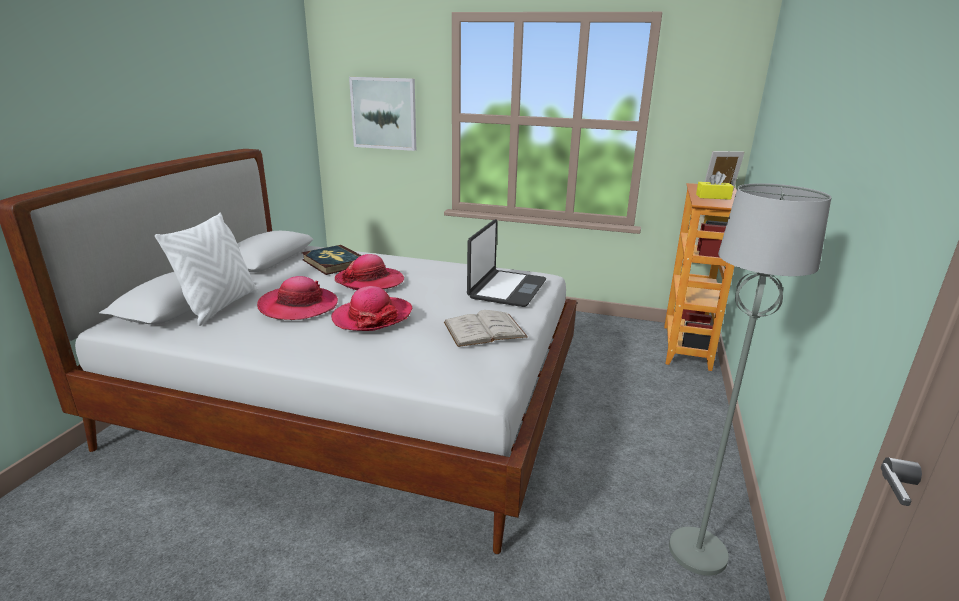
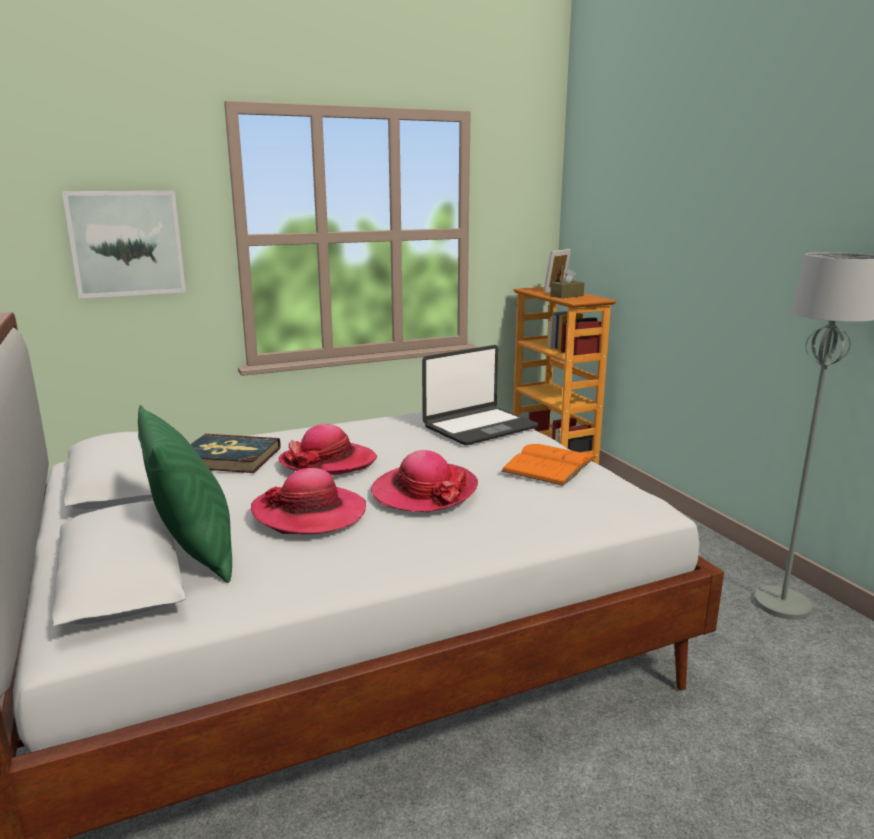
camera: 40 degrees left, 5 degrees down
white pillow [155,213,257,326] -> green pillow [138,405,232,583]
white book [444,310,528,347] -> orange book [501,444,596,486]
laptop [467,219,546,307] -> laptop turned 75 degrees clockwise [422,345,539,445]
yellow tissue box [696,171,734,200] -> brown tissue box [550,269,585,298]

